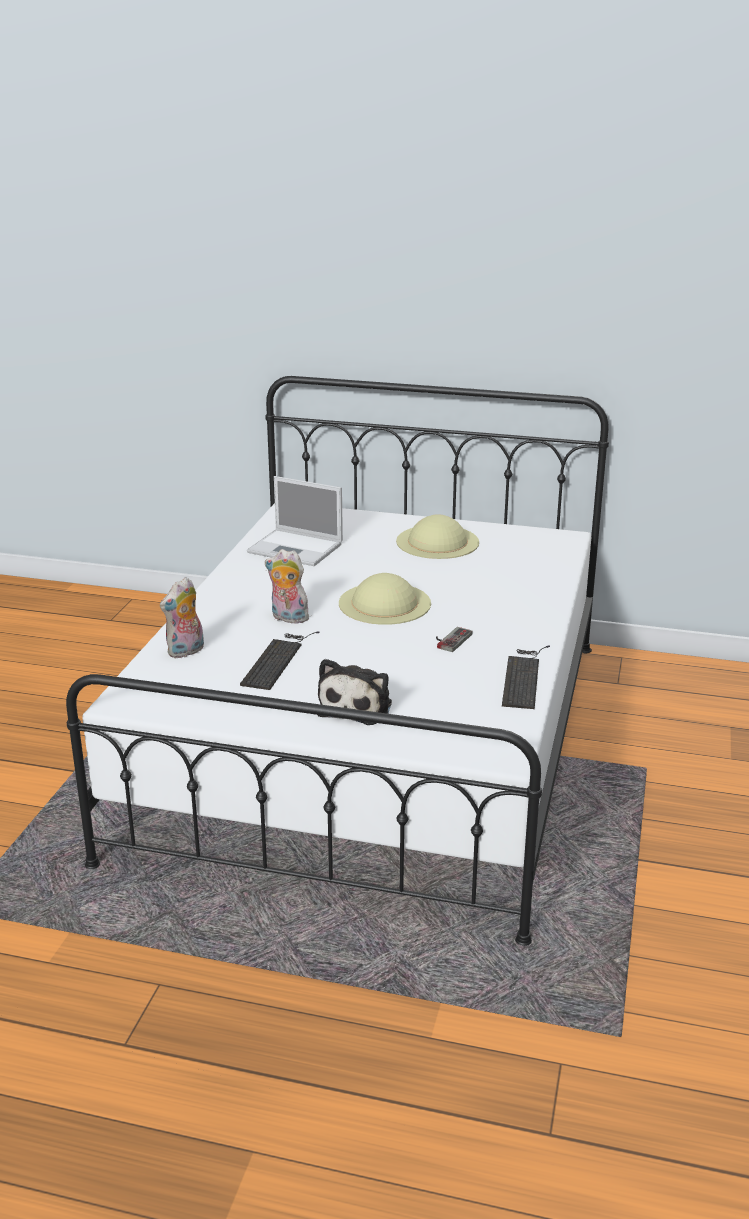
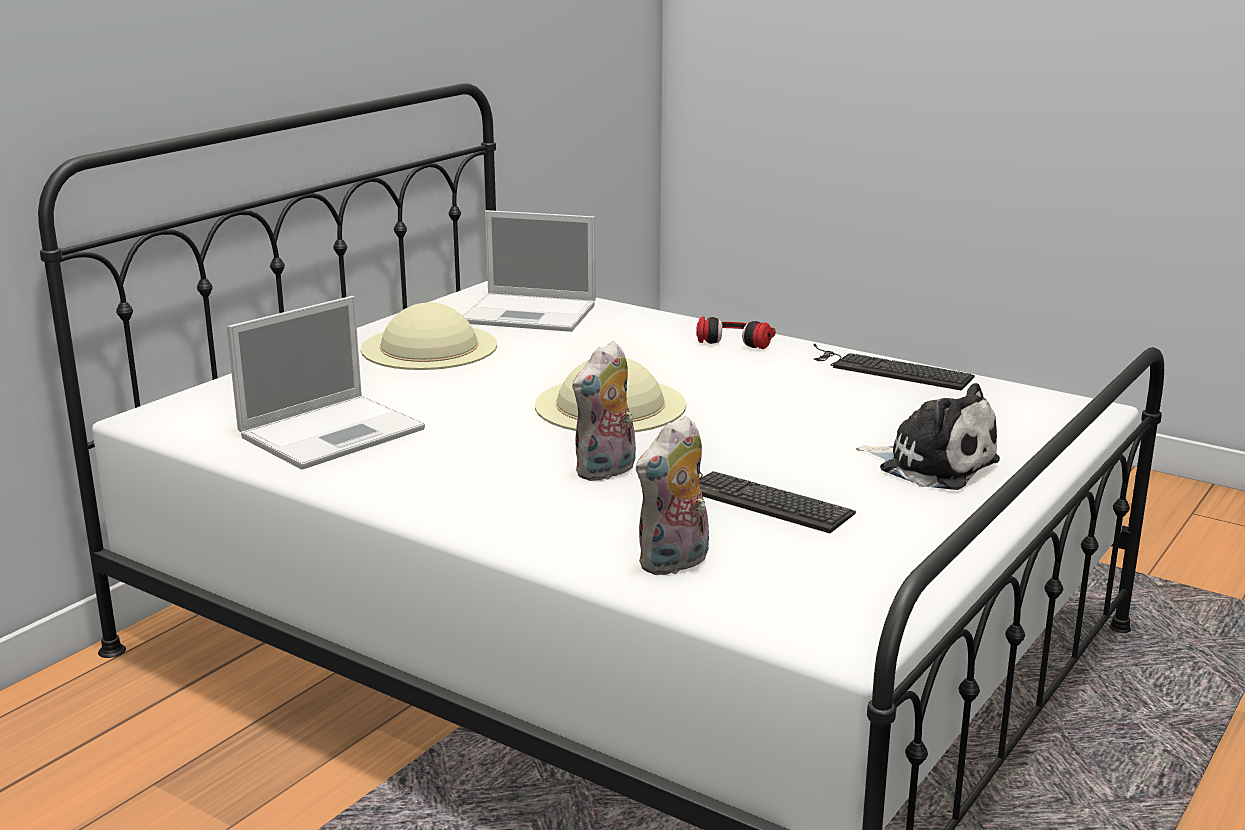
camera: 70 degrees left, 5 degrees down
plush toy [160,577,204,658] -> plush toy turned 75 degrees clockwise [636,416,709,576]
game controller [436,627,472,652] -> none
none -> laptop [463,210,596,332]
none -> headphones [696,316,775,349]

